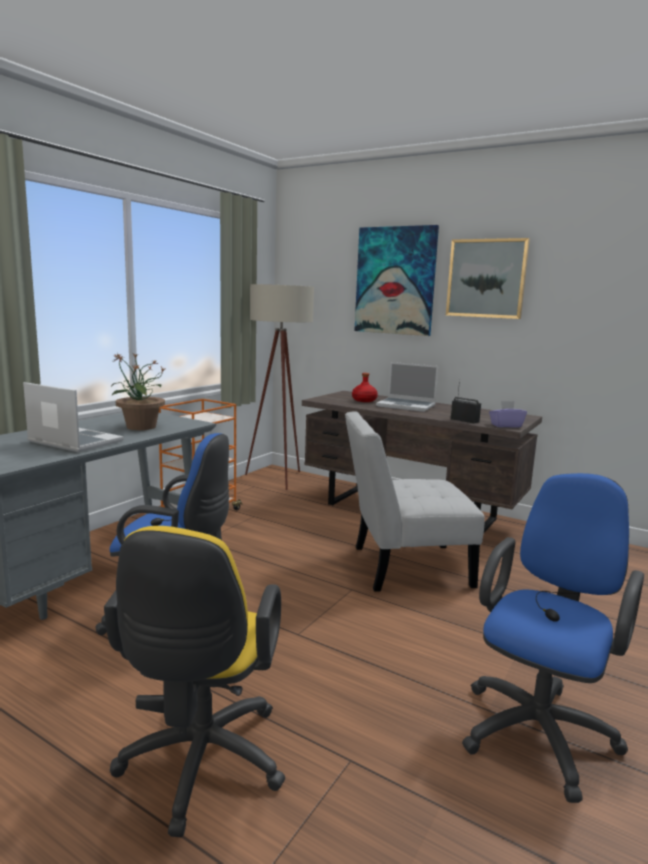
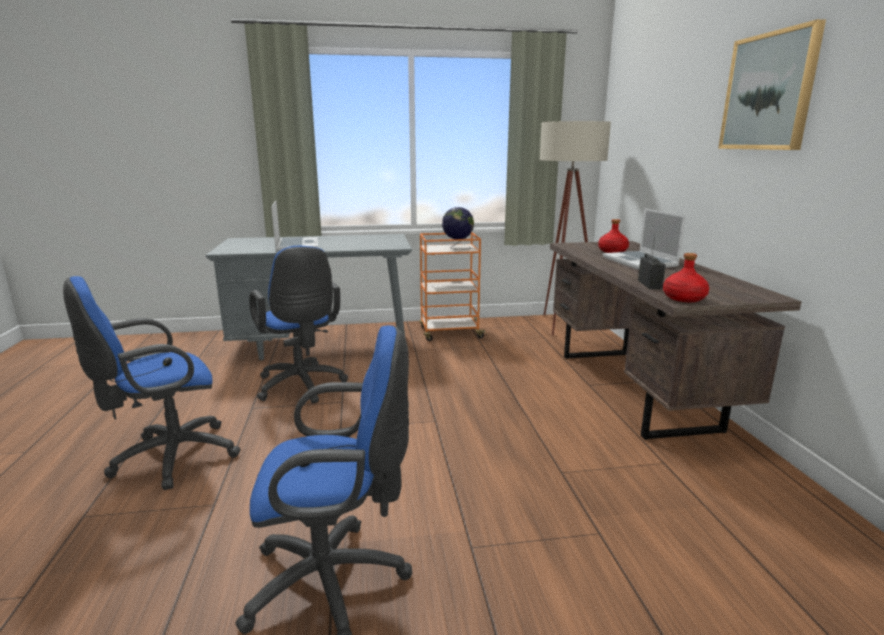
camera: 50 degrees right, 5 degrees up
yellow office chair [104,526,285,837] -> blue office chair [63,276,241,490]
potted plant [111,353,165,430] -> none
white chair [345,411,485,592] -> none
picture [354,225,439,336] -> none
purple tissue box [489,401,527,428] -> red bottle [663,253,709,302]
none -> globe [442,207,474,250]

